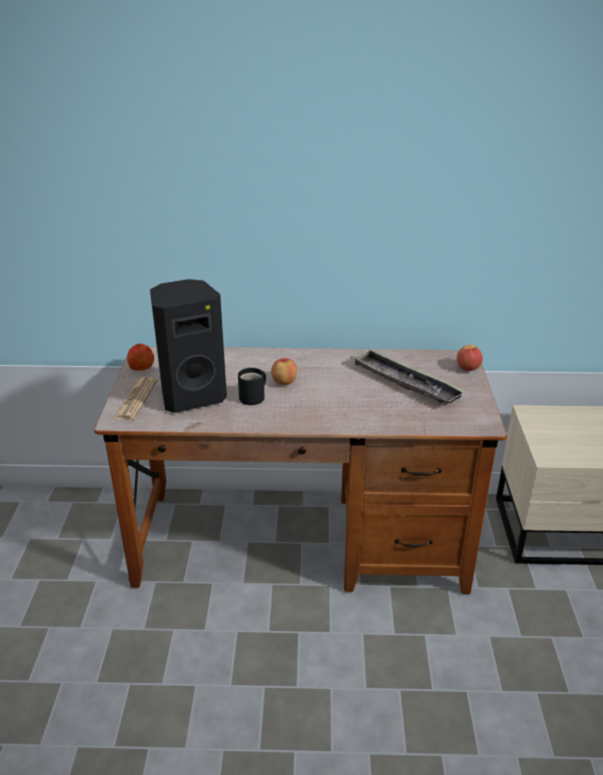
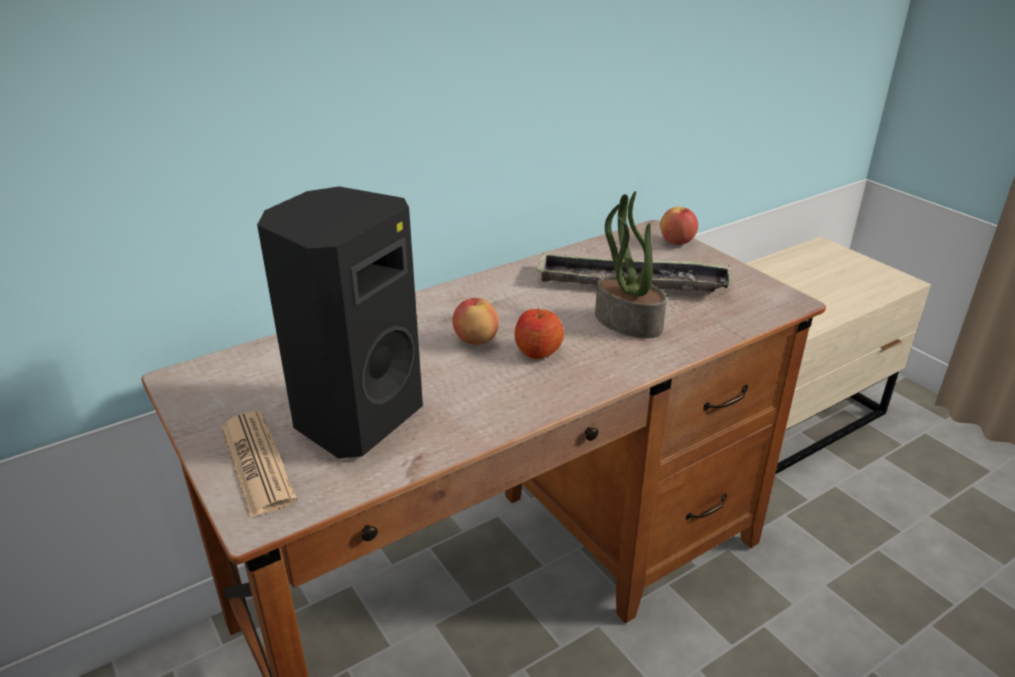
camera: 35 degrees left, 0 degrees up
apple [127,343,154,371] -> apple moved to [515,308,564,359]
black mug [238,368,266,405] -> none
none -> potted plant [595,191,667,338]

